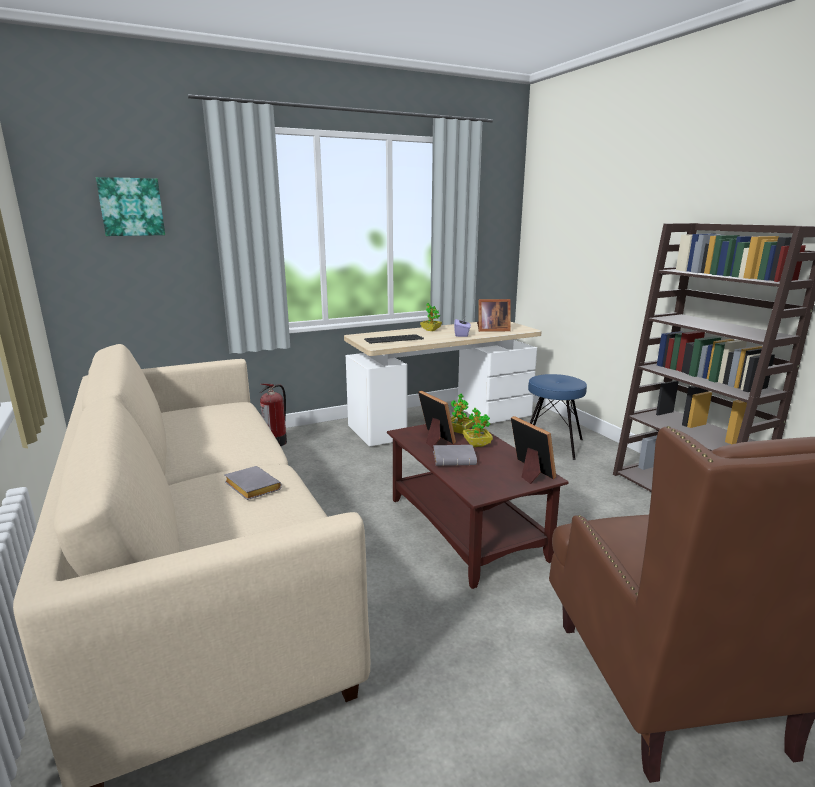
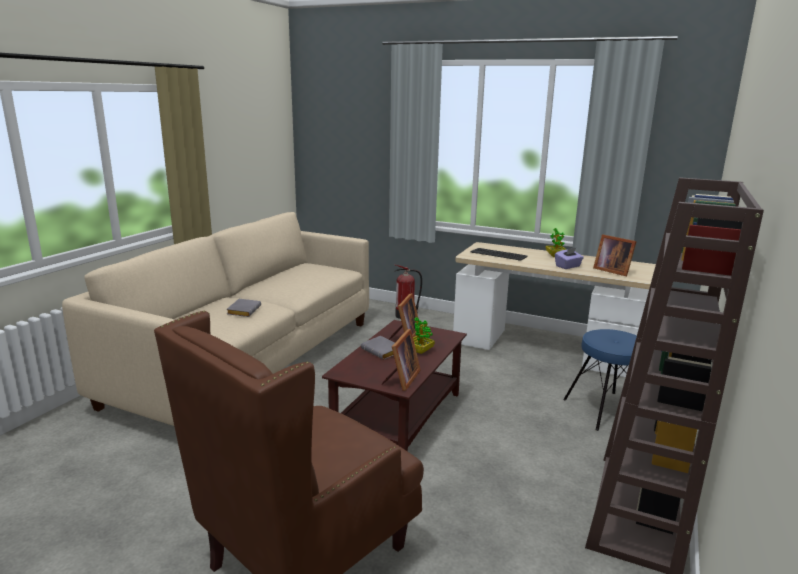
camera: 50 degrees right, 0 degrees up
picture [96,177,165,236] -> none
potted plant [451,393,475,434] -> none

